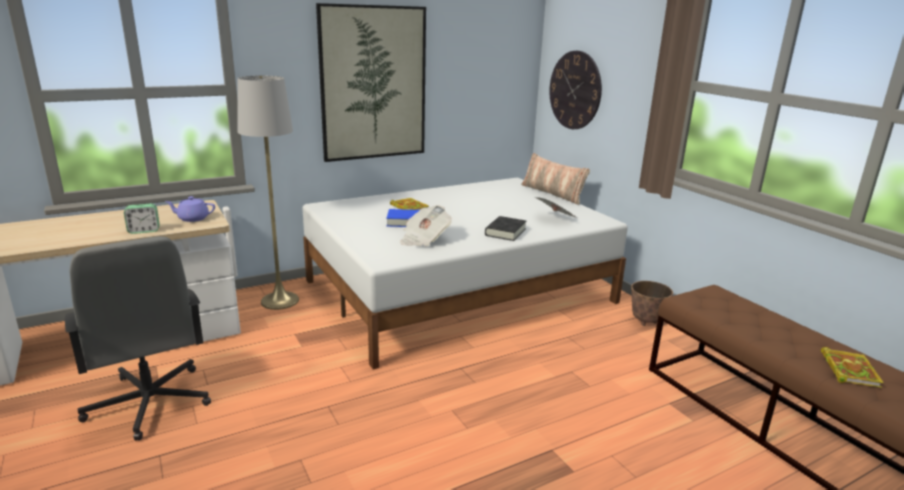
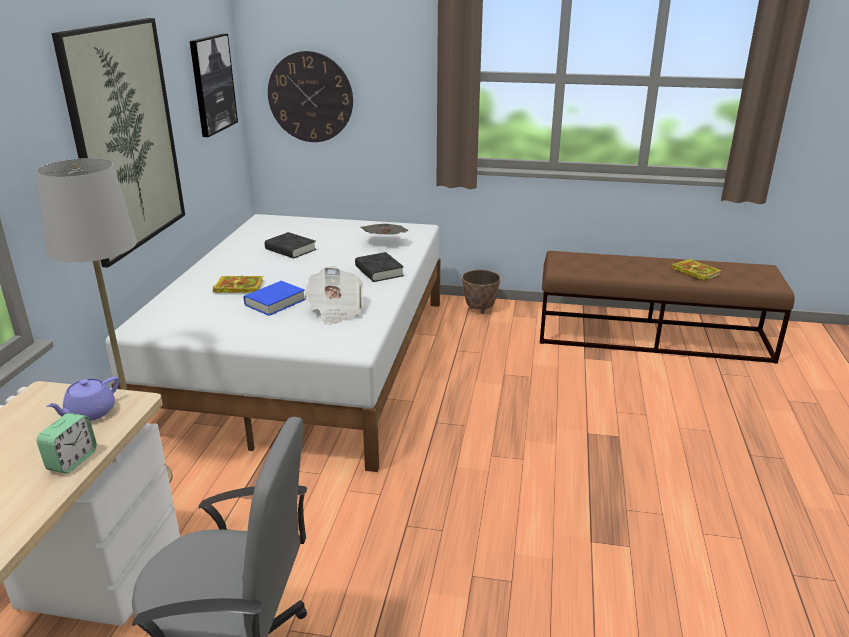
camera: 50 degrees left, 5 degrees up
pillow [521,153,590,205] -> none
none -> picture [190,34,238,137]
none -> black book [265,232,316,258]

